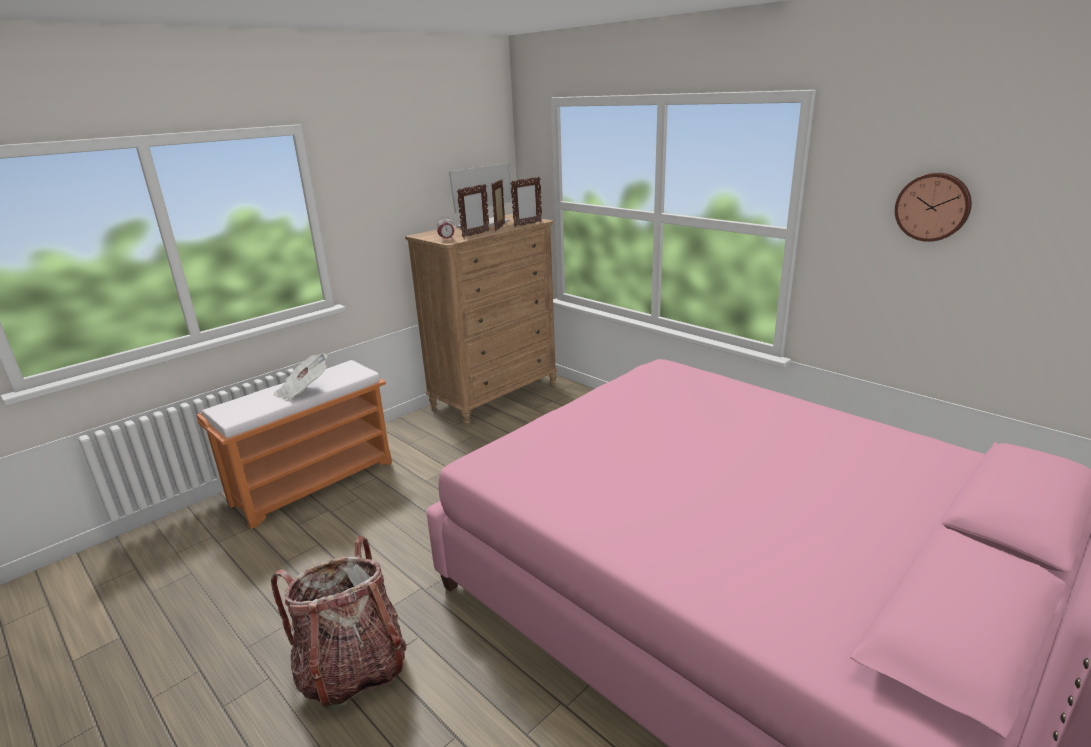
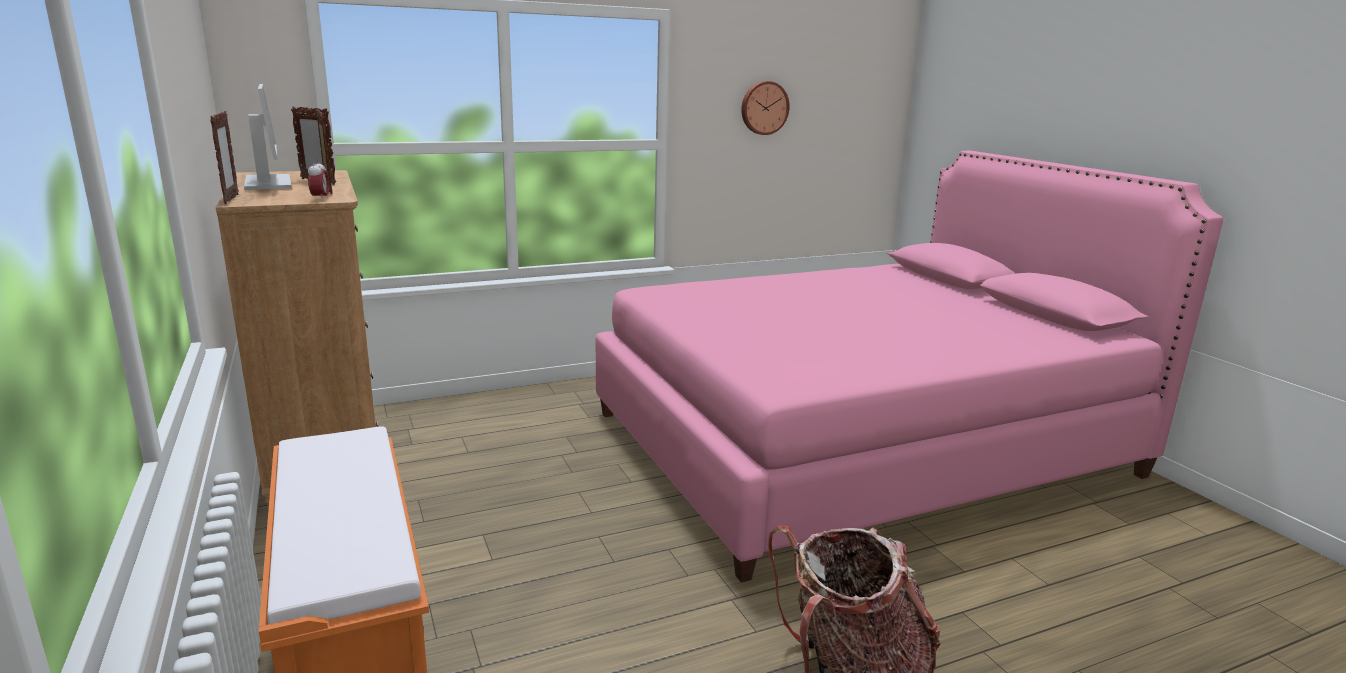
camera: 70 degrees left, 5 degrees down
newspaper [274,354,328,400] -> none
picture frame [510,176,542,227] -> picture frame moved to [210,111,239,204]

